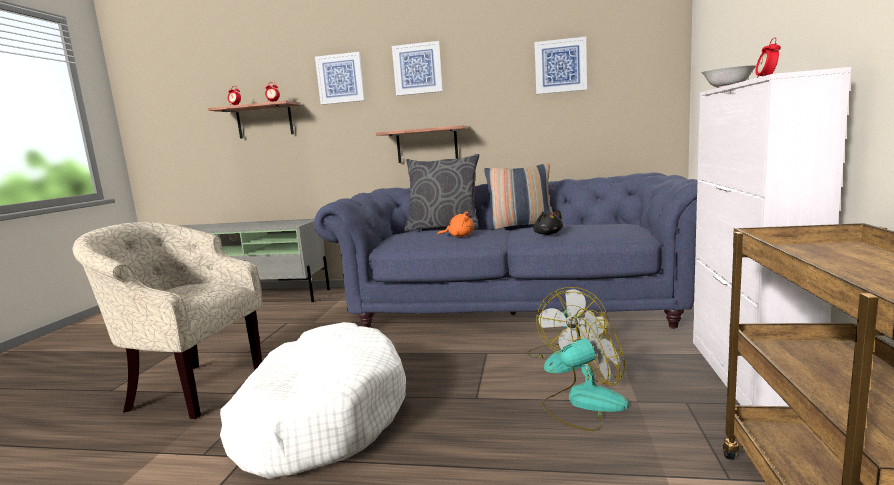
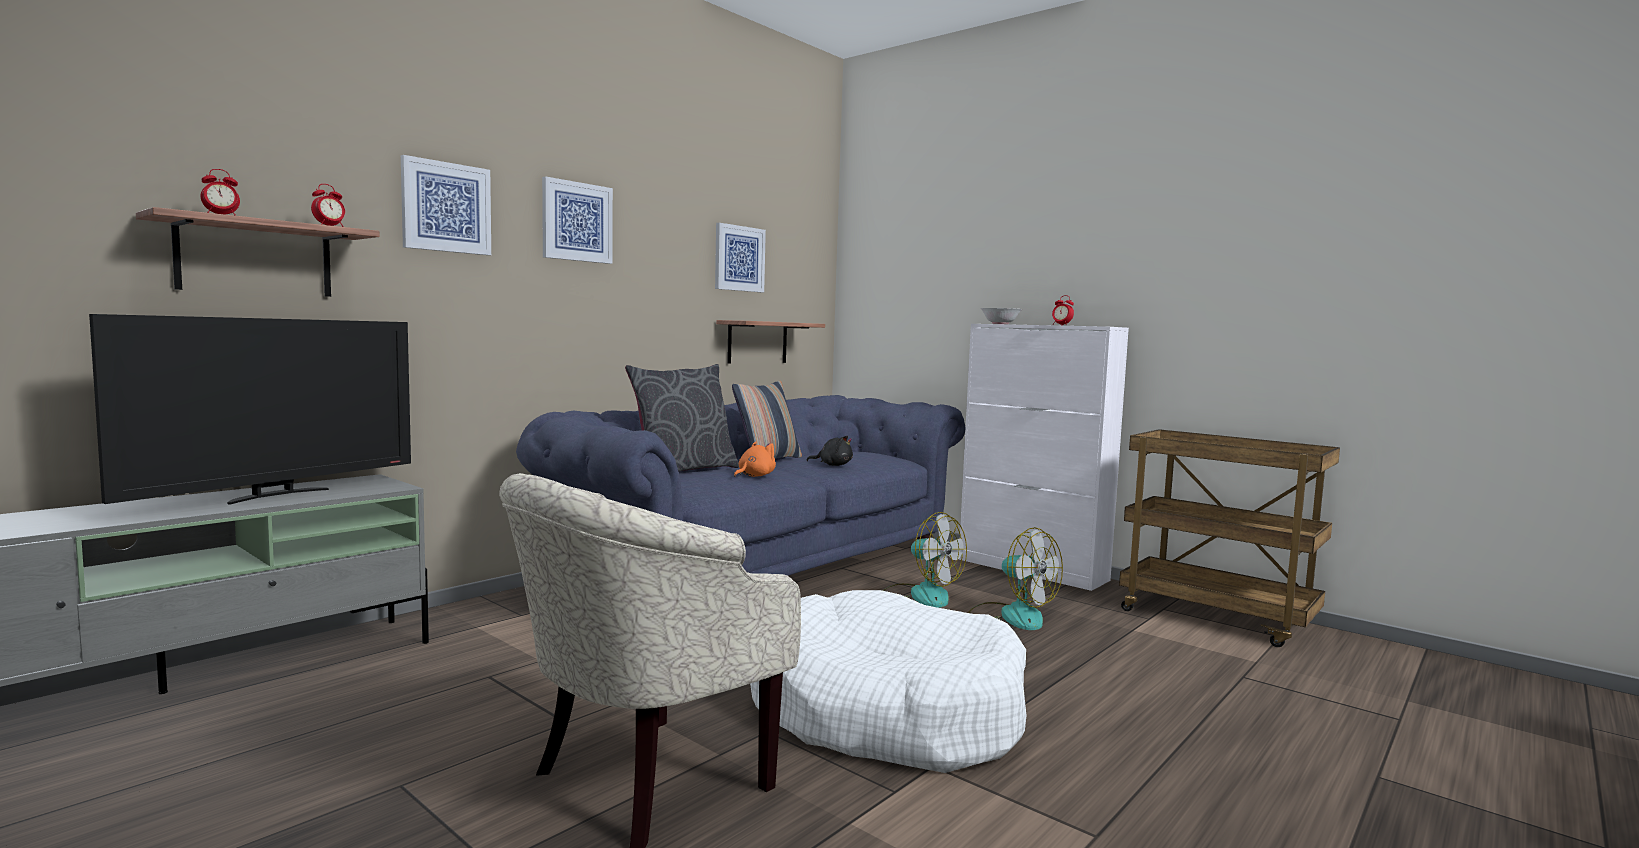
camera: 60 degrees left, 5 degrees down
shelf [376,125,468,163] -> shelf moved to [716,320,825,363]
fan [542,309,629,431] -> fan turned 120 degrees clockwise [968,527,1063,630]
none -> television [89,314,411,505]

